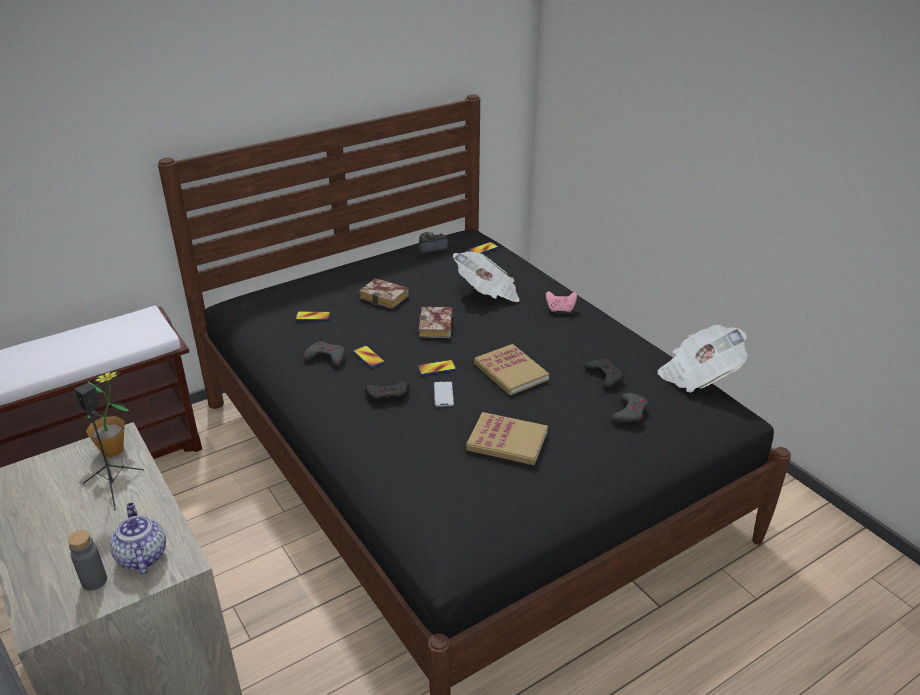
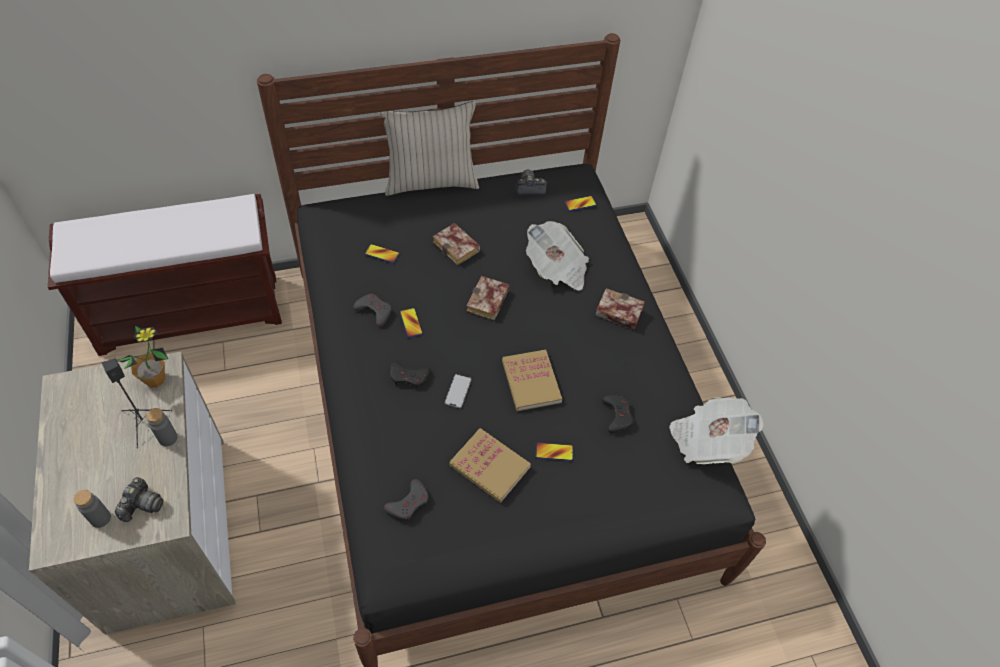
camera: 15 degrees right, 20 degrees up
teapot [110,503,166,575] -> camera [115,477,163,522]
phone [417,360,456,375] -> phone moved to [535,442,573,461]
pink game controller [546,291,577,313] -> book [595,288,645,329]
grey game controller [611,393,648,423] -> grey game controller moved to [384,479,429,520]
none -> grey bottle [146,408,178,446]
none -> beige pillow [378,101,479,196]

